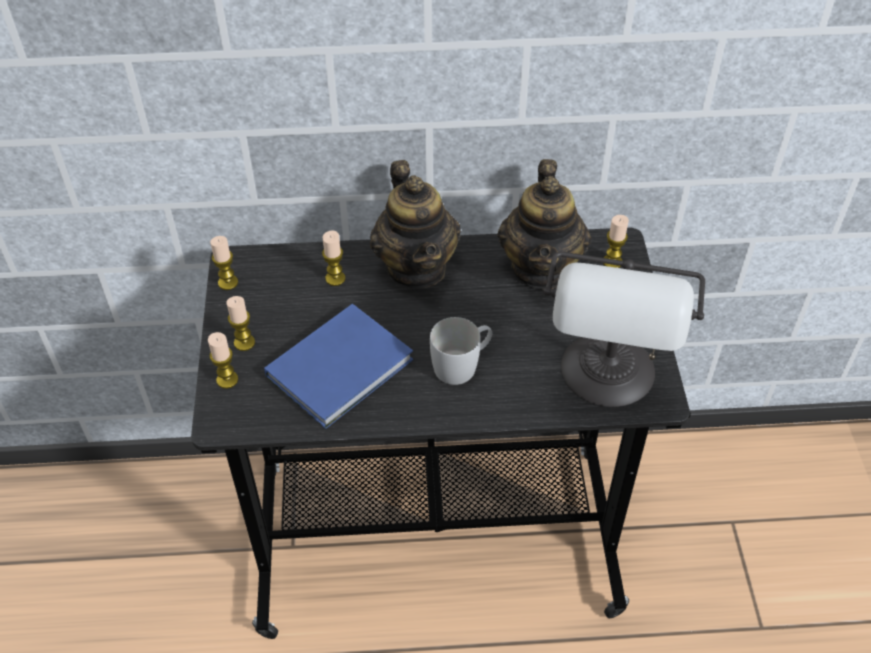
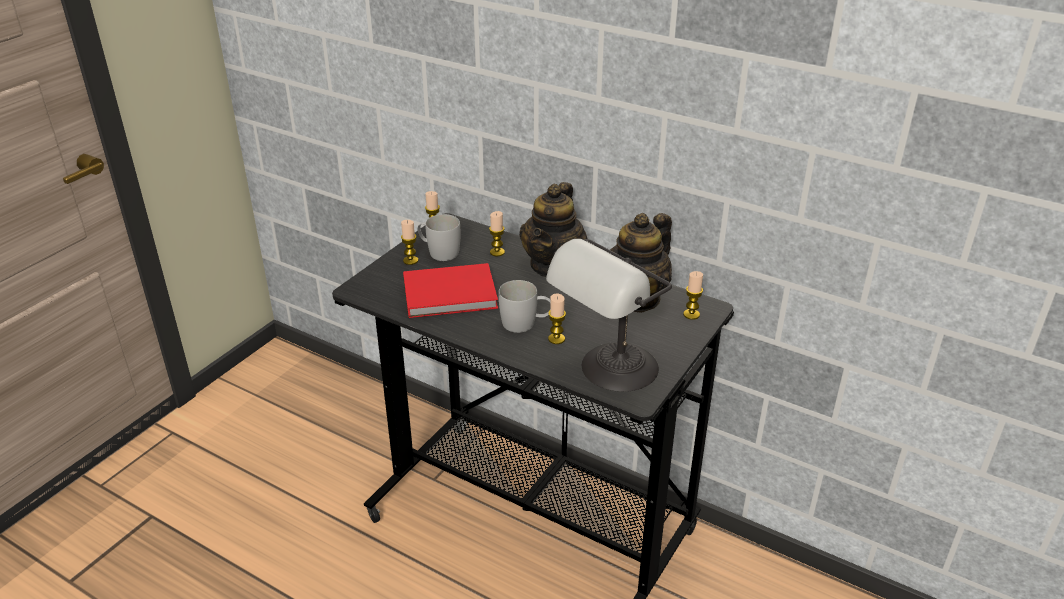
camera: 35 degrees right, 15 degrees down
candle [208,332,238,389] -> candle moved to [548,294,566,344]
blue book [264,304,413,429] -> red book [403,263,498,318]
none -> white mug [418,214,460,261]

